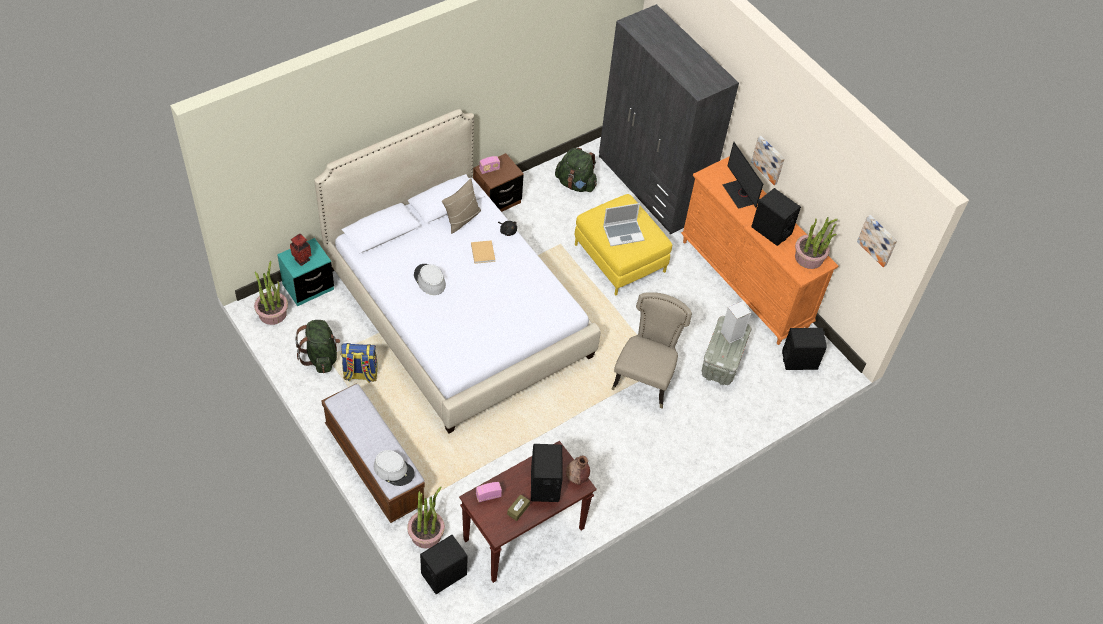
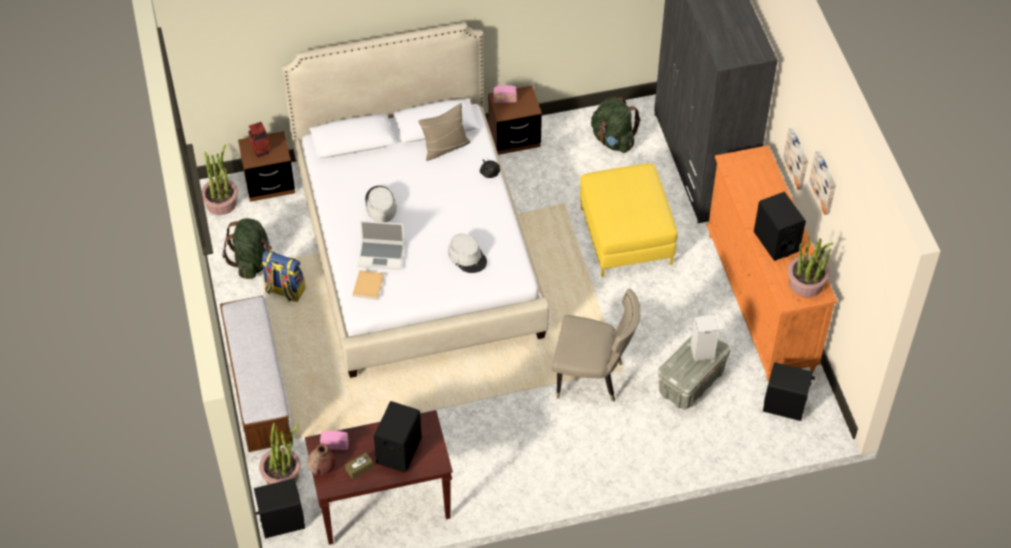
camera: 25 degrees right, 0 degrees up
turquoise nightstand [277,238,334,306] -> brown nightstand [238,131,295,202]
grey hat [374,450,415,486] -> grey hat moved to [448,234,487,273]
beige book [471,240,495,264] -> beige book moved to [353,270,384,300]
brown vase [566,456,590,485] -> brown vase moved to [308,443,335,476]
laptop [603,203,644,246] -> laptop moved to [358,221,405,270]
beige chair [611,292,692,408] -> beige chair turned 60 degrees clockwise [552,289,641,402]
monitor [722,142,763,209] -> none
picture [857,215,897,267] -> picture moved to [809,151,836,215]

